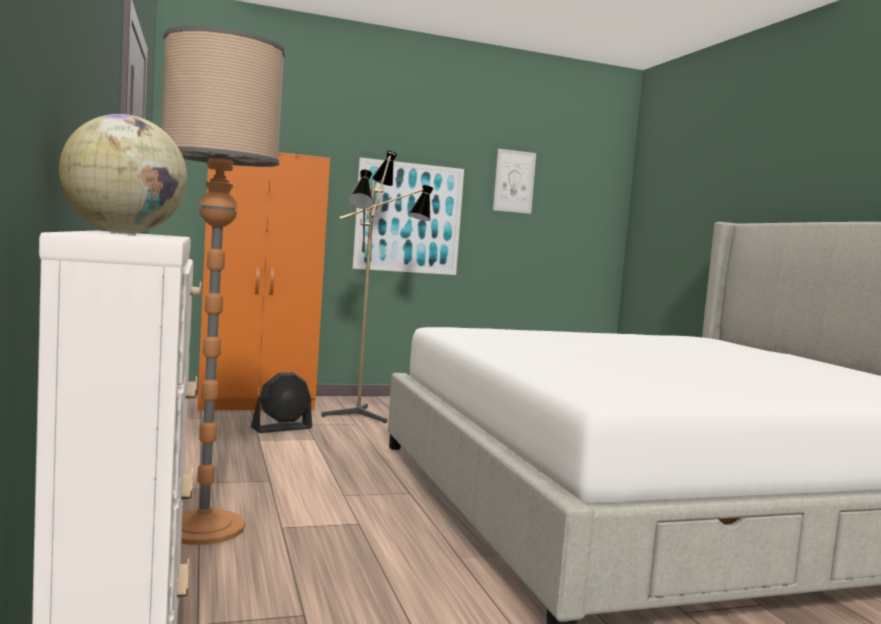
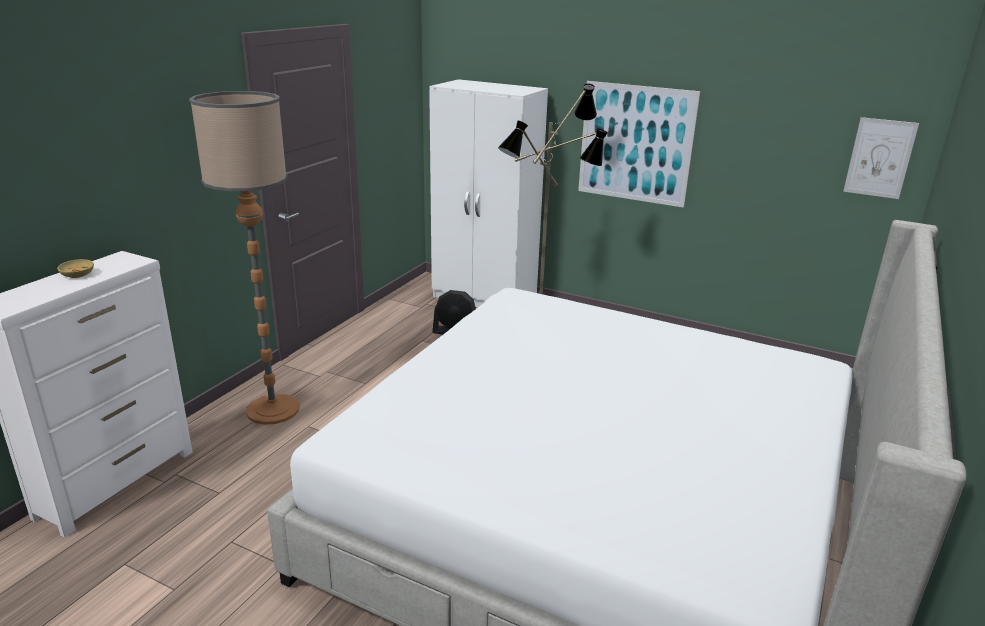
camera: 45 degrees right, 20 degrees up
globe [59,114,187,233] -> beige bowl [57,259,94,278]
orange wardrobe [197,152,330,410] -> white wardrobe [429,79,548,307]
picture [493,149,536,214] -> picture moved to [843,117,919,199]

